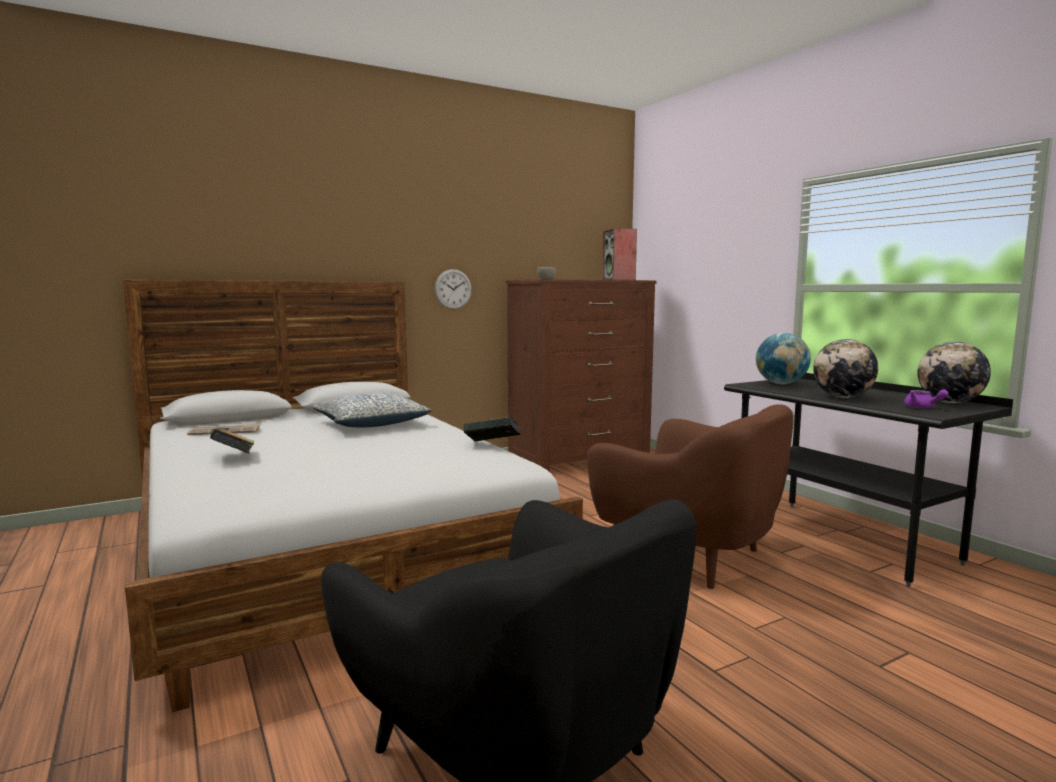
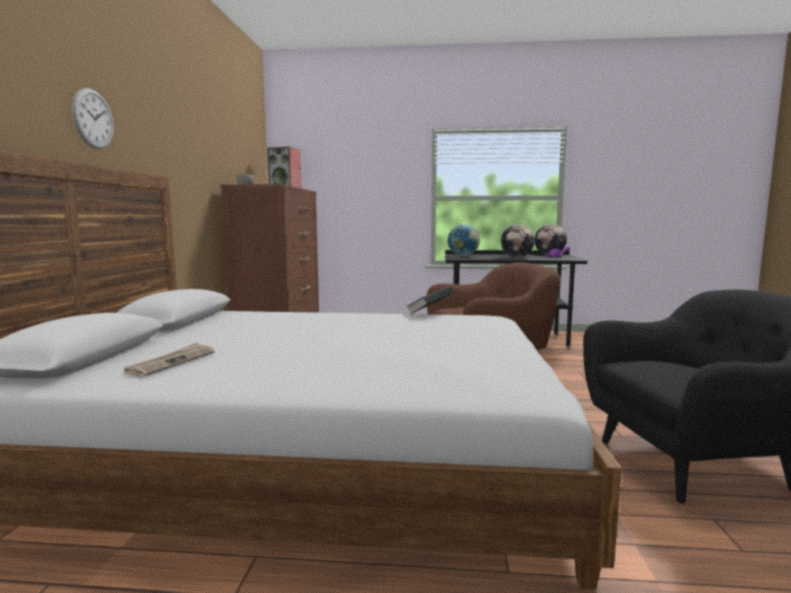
camera: 55 degrees left, 0 degrees up
book [210,428,254,453] -> none
pillow [313,393,432,427] -> none
wall clock [435,269,472,310] -> wall clock moved to [72,88,114,149]

